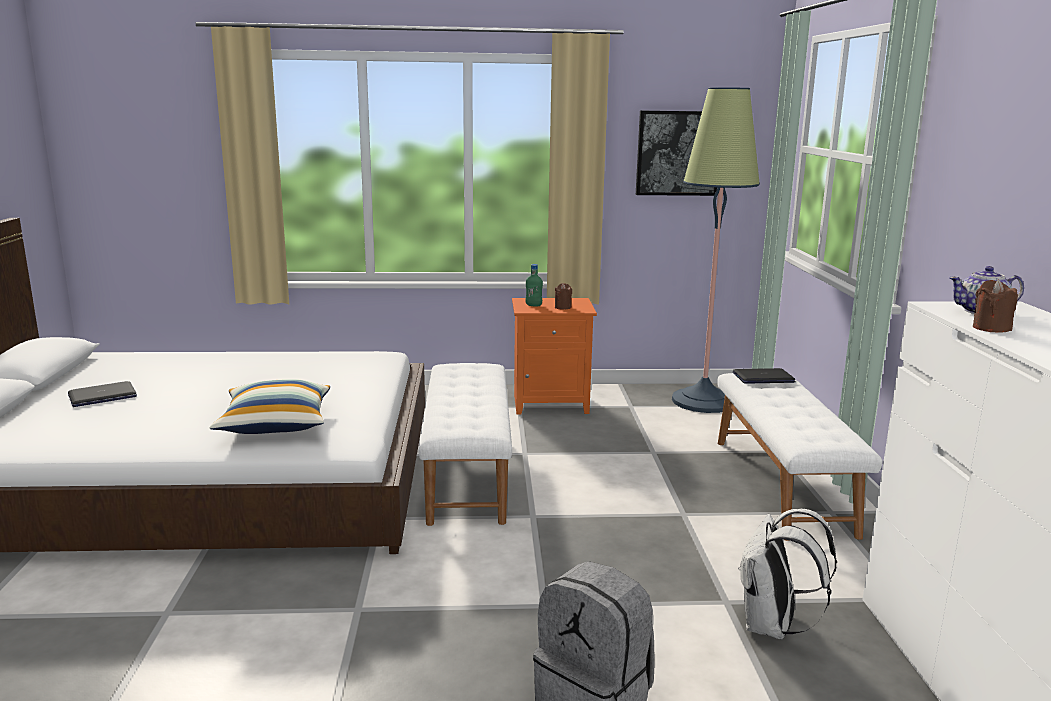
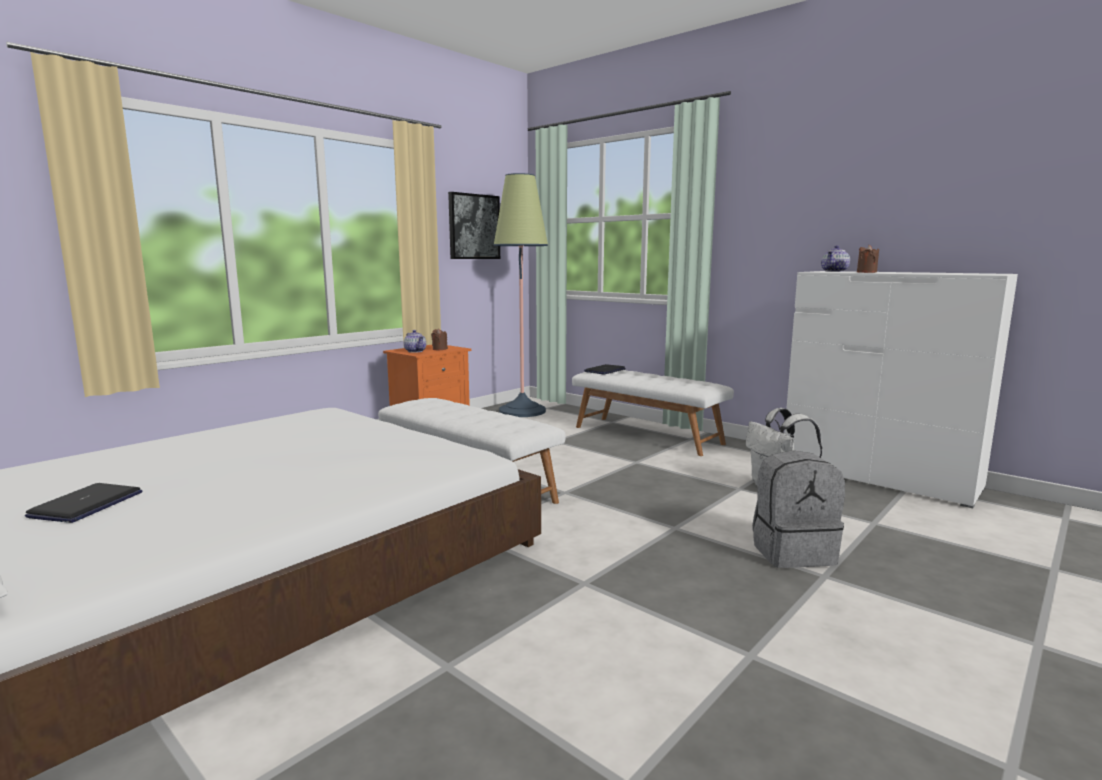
camera: 45 degrees left, 5 degrees down
pillow [210,379,330,434] -> none
green bottle [525,264,543,307] -> teapot [404,330,426,353]

